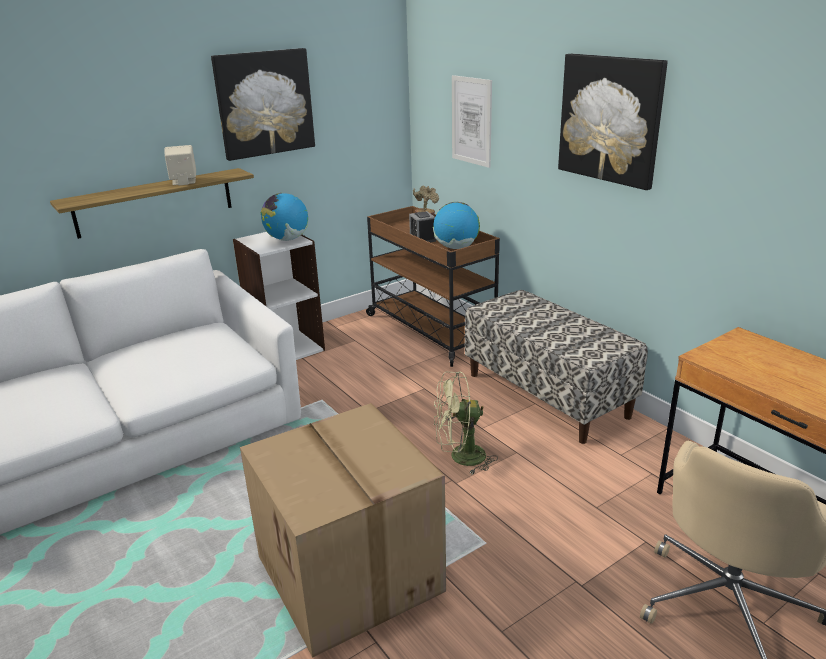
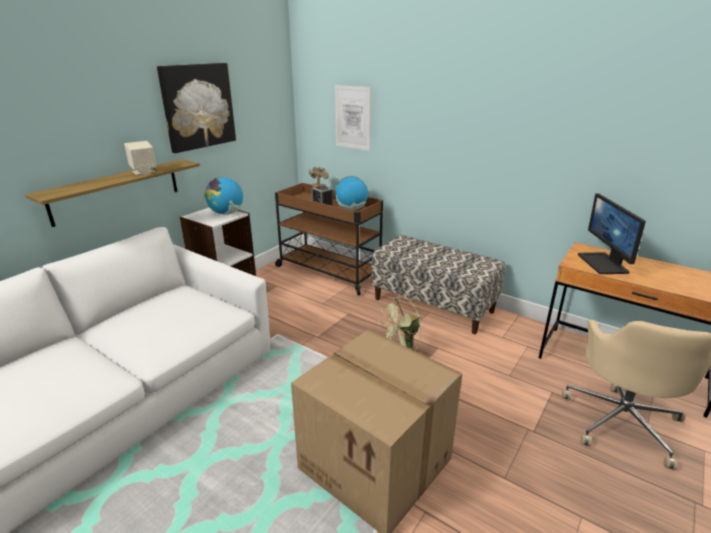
camera: 20 degrees left, 0 degrees up
picture [558,54,668,190] -> none
none -> monitor [578,193,646,274]

